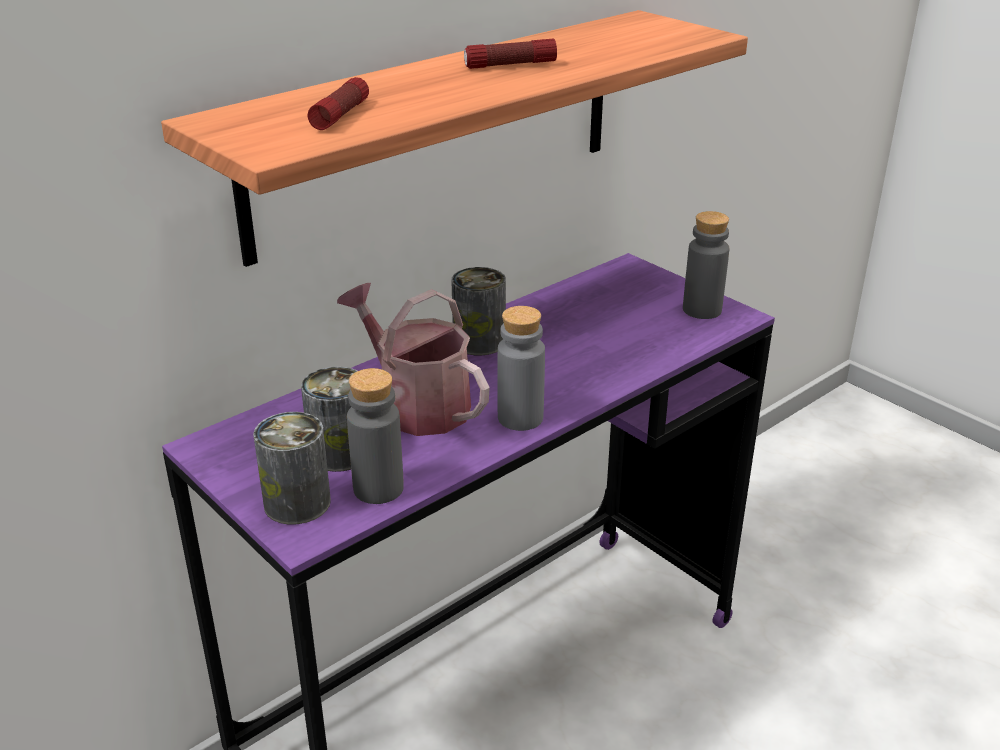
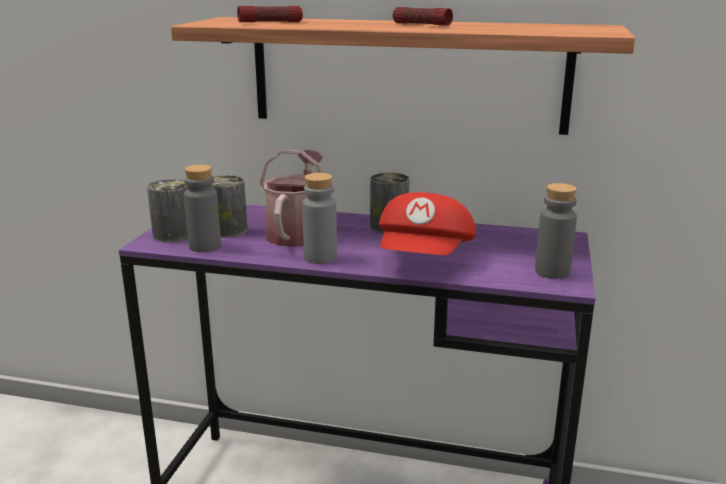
camera: 55 degrees right, 10 degrees down
none -> red cap [379,192,476,255]

